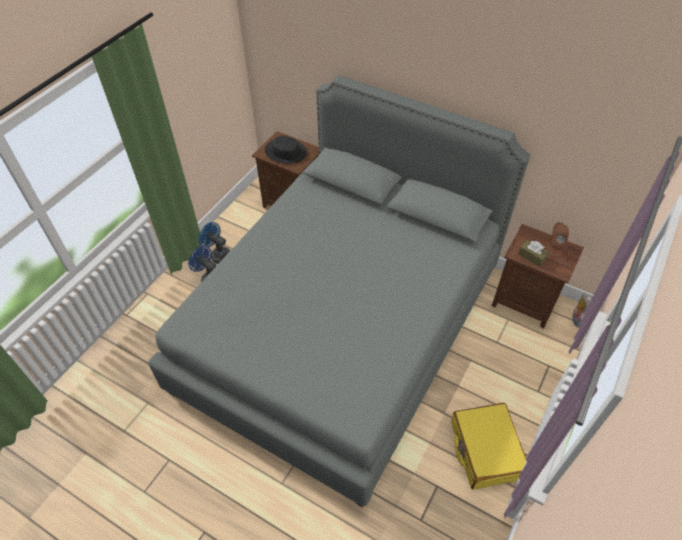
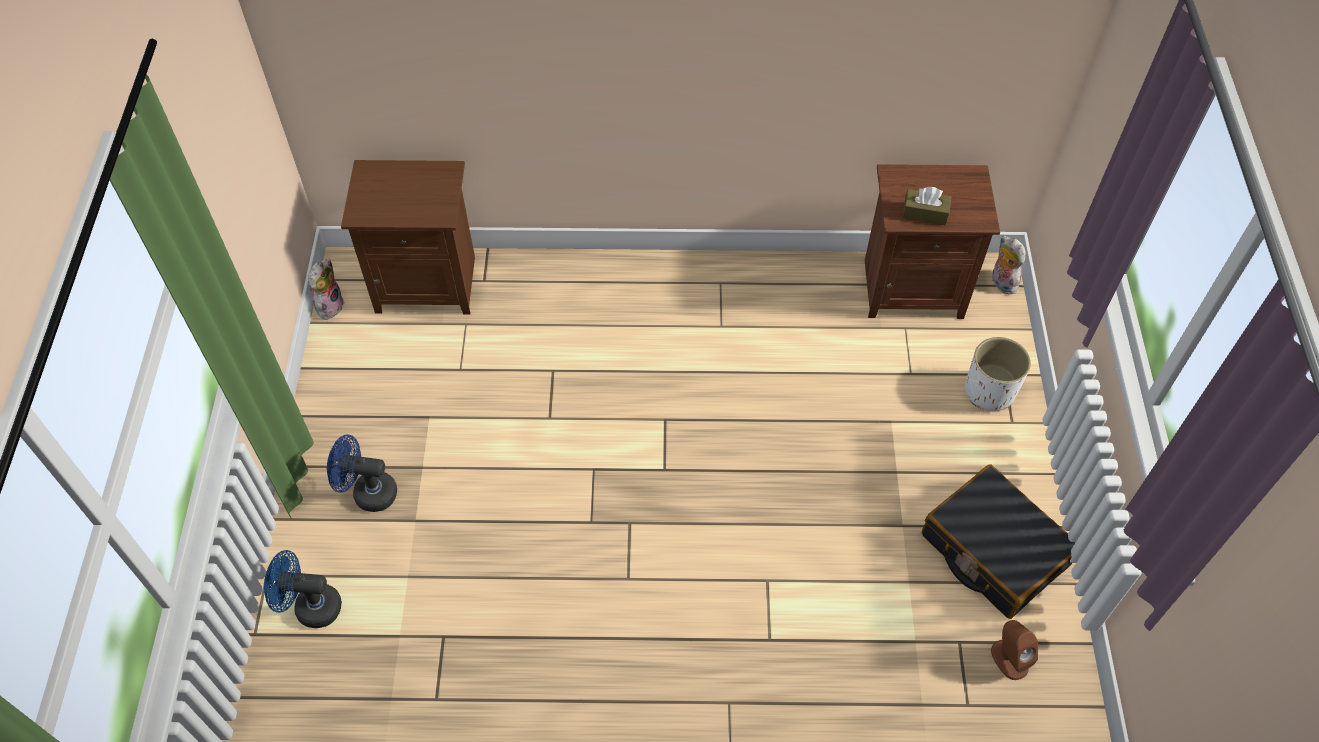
camera: 30 degrees left, 5 degrees up
grey bed [148,75,530,507] -> none
blue fan [198,222,230,264] -> blue fan moved to [264,550,342,628]
black hat [265,136,307,164] -> none
yellow suitcase [451,403,526,489] -> black suitcase [922,464,1076,619]
brown speaker [546,222,569,257] -> brown speaker moved to [991,620,1038,680]
none -> plush toy [308,259,345,320]
none -> white planter [965,337,1031,411]

